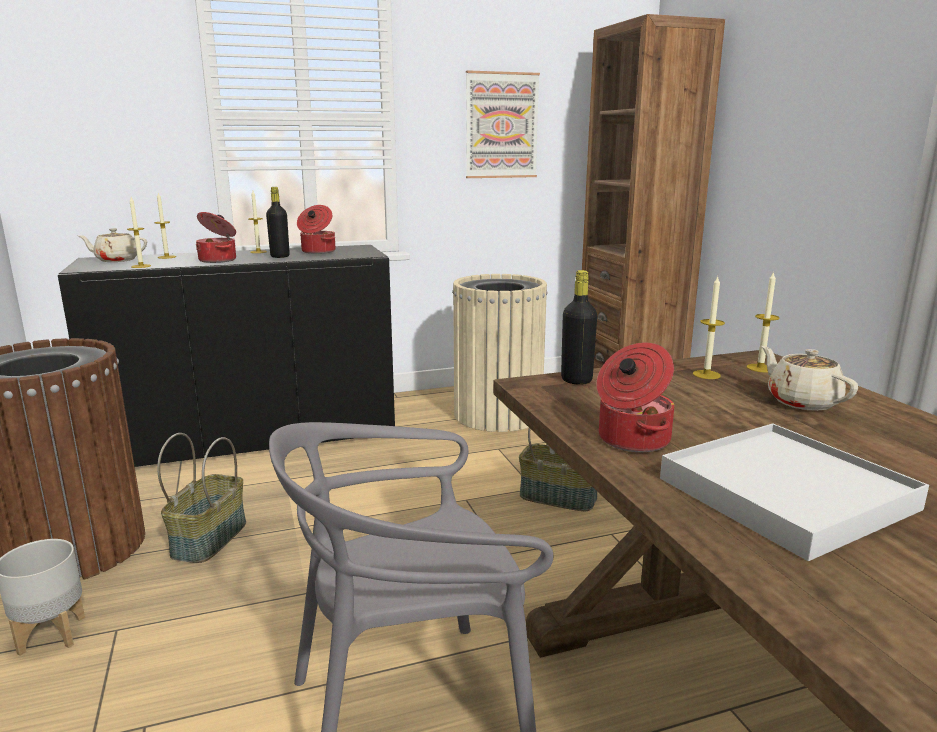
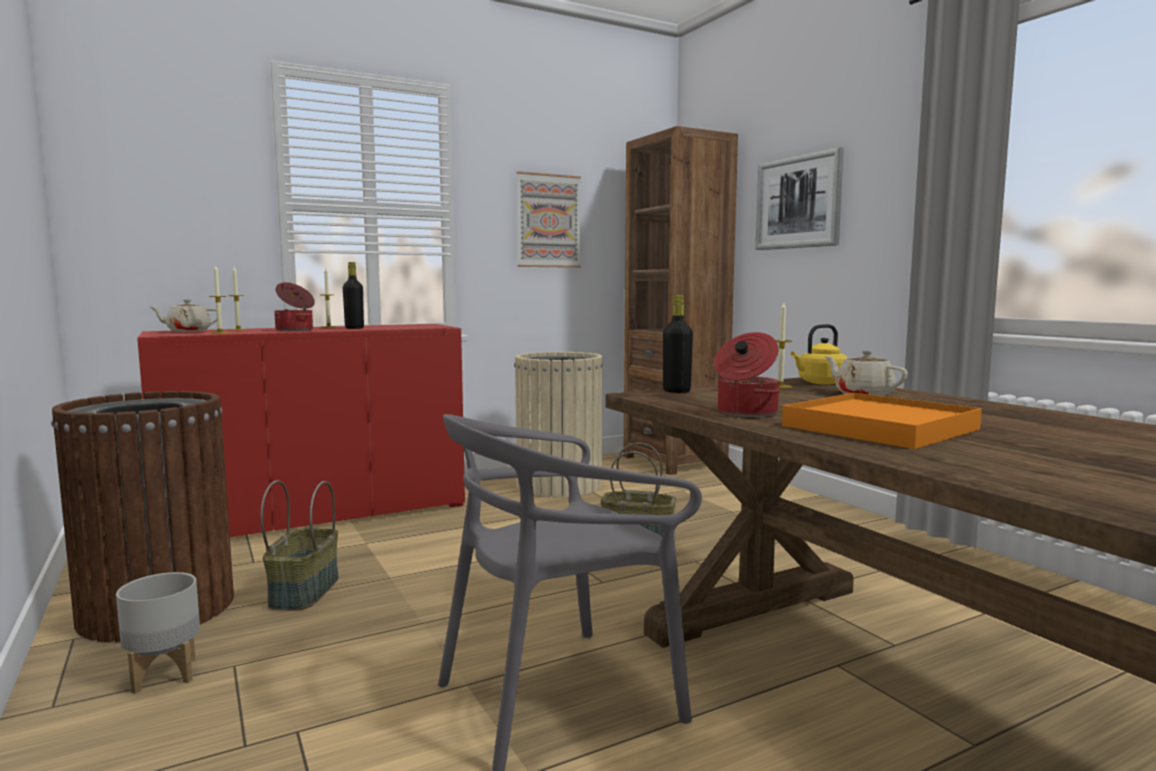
camera: 10 degrees left, 10 degrees down
black cabinet [58,245,395,467] -> red cabinet [137,324,465,537]
cooking pot [297,205,335,254] -> none
white tray [660,424,929,561] -> orange tray [782,393,982,449]
candle [747,271,780,372] -> yellow kettle [791,324,848,384]
none -> picture [755,147,844,250]

